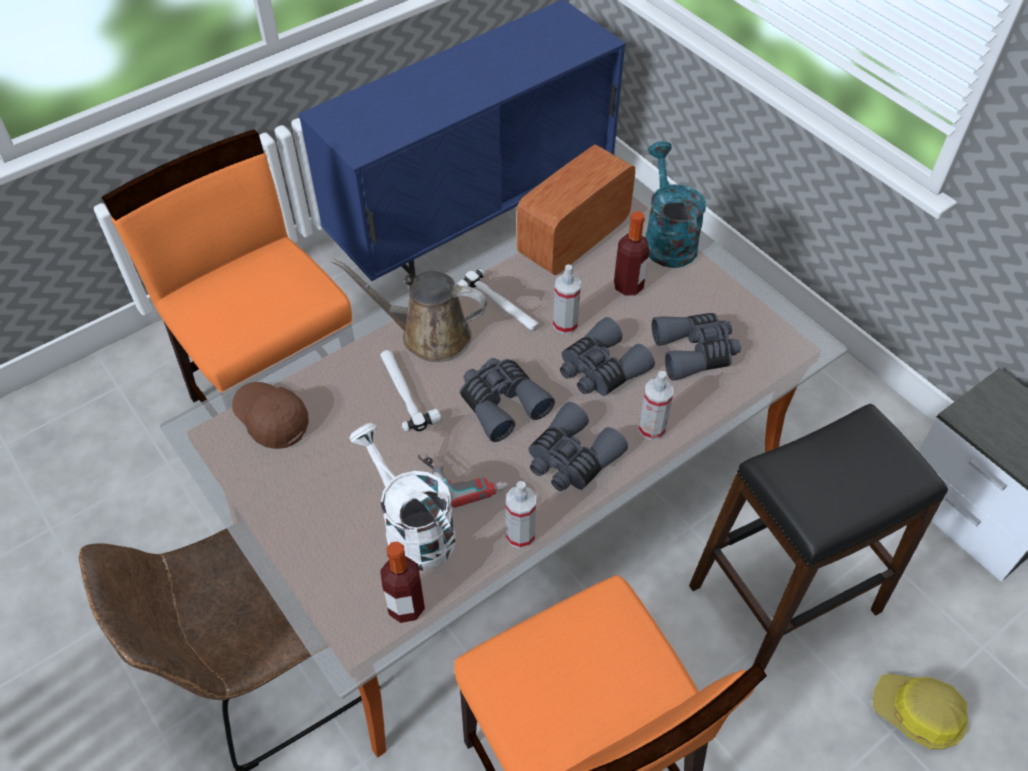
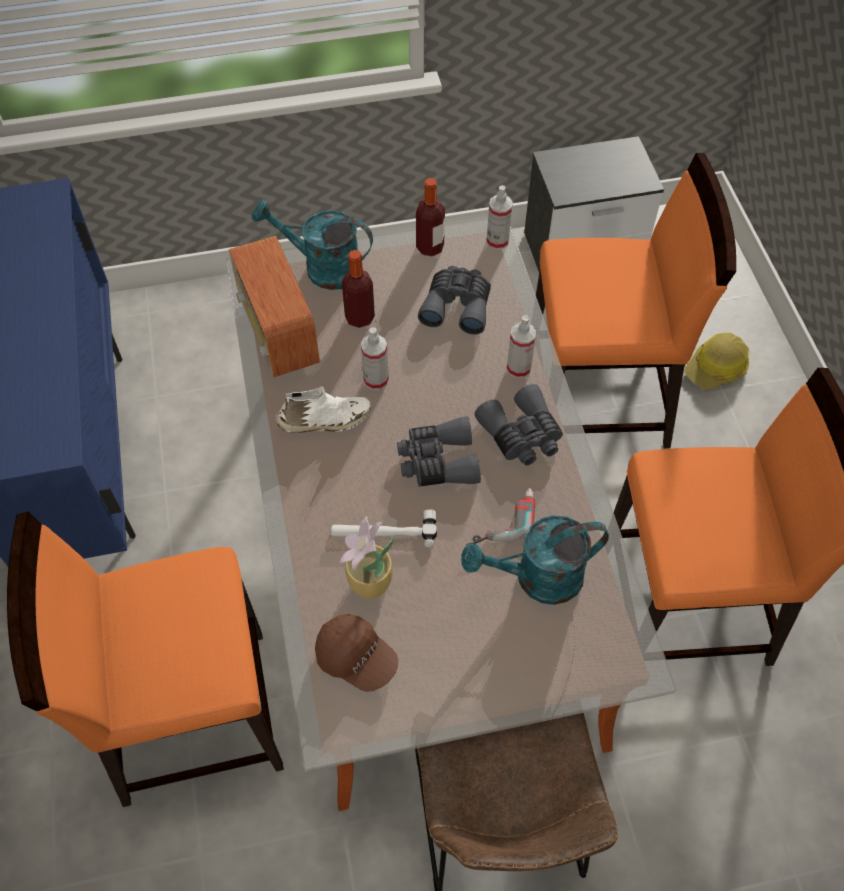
camera: 65 degrees left, 5 degrees up
brown cap [232,382,309,449] -> brown cap turned 120 degrees counterclockwise [315,614,398,692]
brown watering can [332,258,487,362] -> none
white watering can [349,423,456,571] -> turquoise watering can [461,515,609,605]
bottle [380,541,425,623] -> bottle moved to [416,178,445,256]
hammer [455,269,539,331] -> white shoe [276,386,371,433]
spray bottle [506,481,536,549] -> spray bottle moved to [486,185,513,250]
grey binoculars [560,317,655,396] -> none
black stool [689,404,948,671] -> orange chair [536,153,736,448]
none -> potted plant [339,516,393,599]

